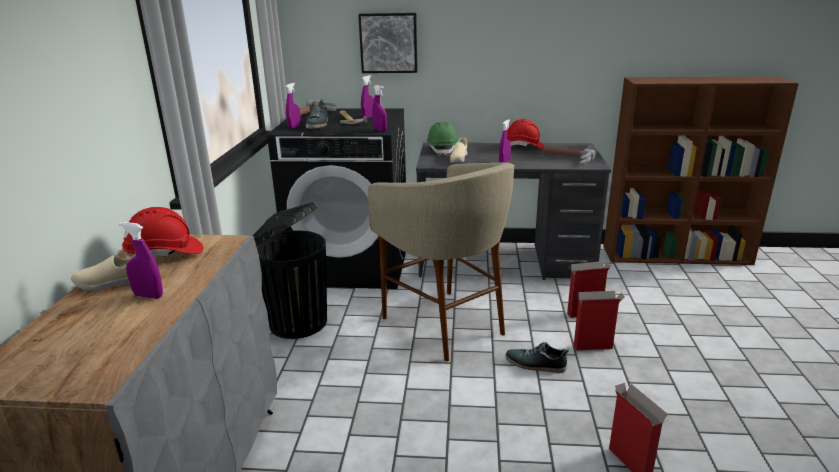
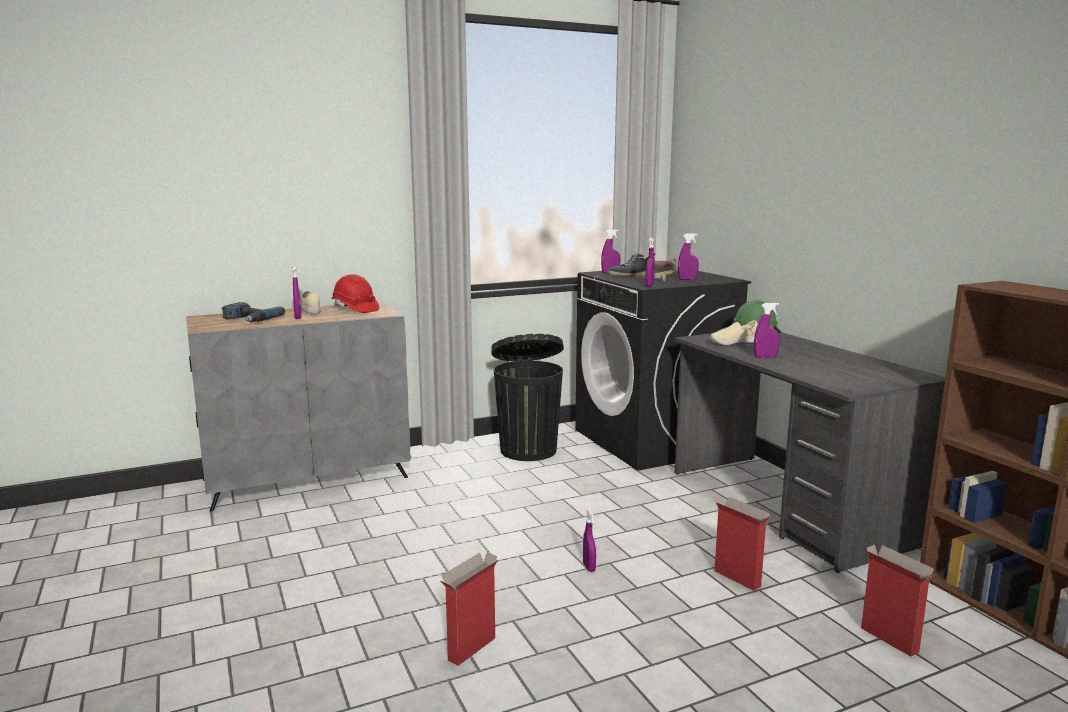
camera: 60 degrees right, 10 degrees down
picture [358,13,418,73] -> none
beige stool [368,163,515,361] -> none
shoe [505,342,569,373] -> purple spray bottle [583,509,596,572]
red hard hat [507,119,545,149] -> none
hammer [543,146,597,165] -> none
cardboard box [574,291,624,350] -> cardboard box moved to [861,544,938,657]
none -> power drill [222,302,285,322]

